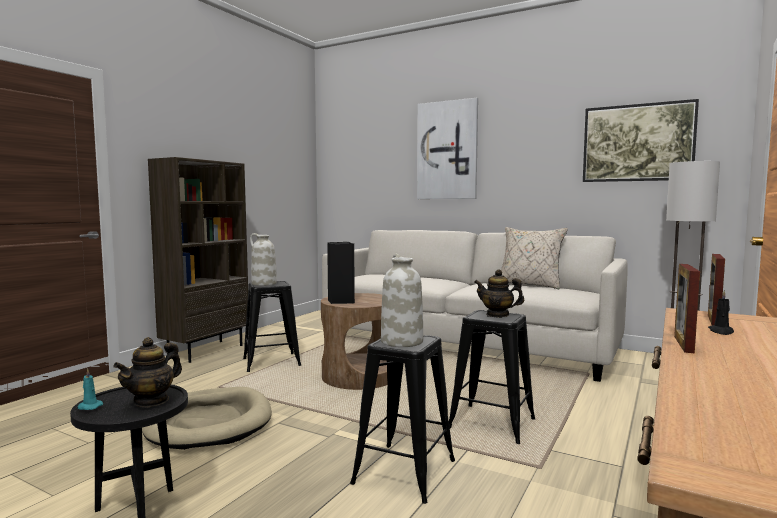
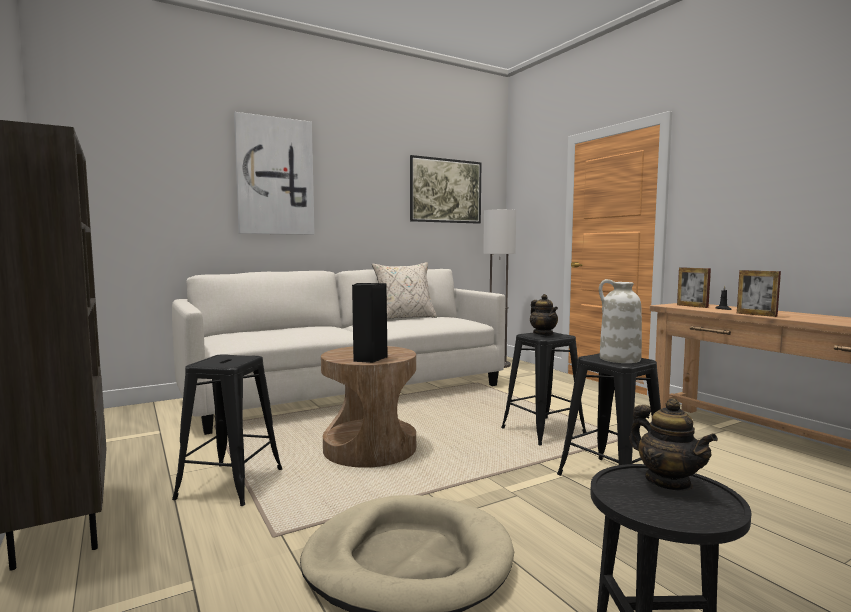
camera: 60 degrees left, 0 degrees up
turquoise candle [78,368,103,410] -> none
white vase [250,233,277,286] -> none
teapot [474,269,525,317] -> teapot turned 75 degrees counterclockwise [530,294,558,335]

